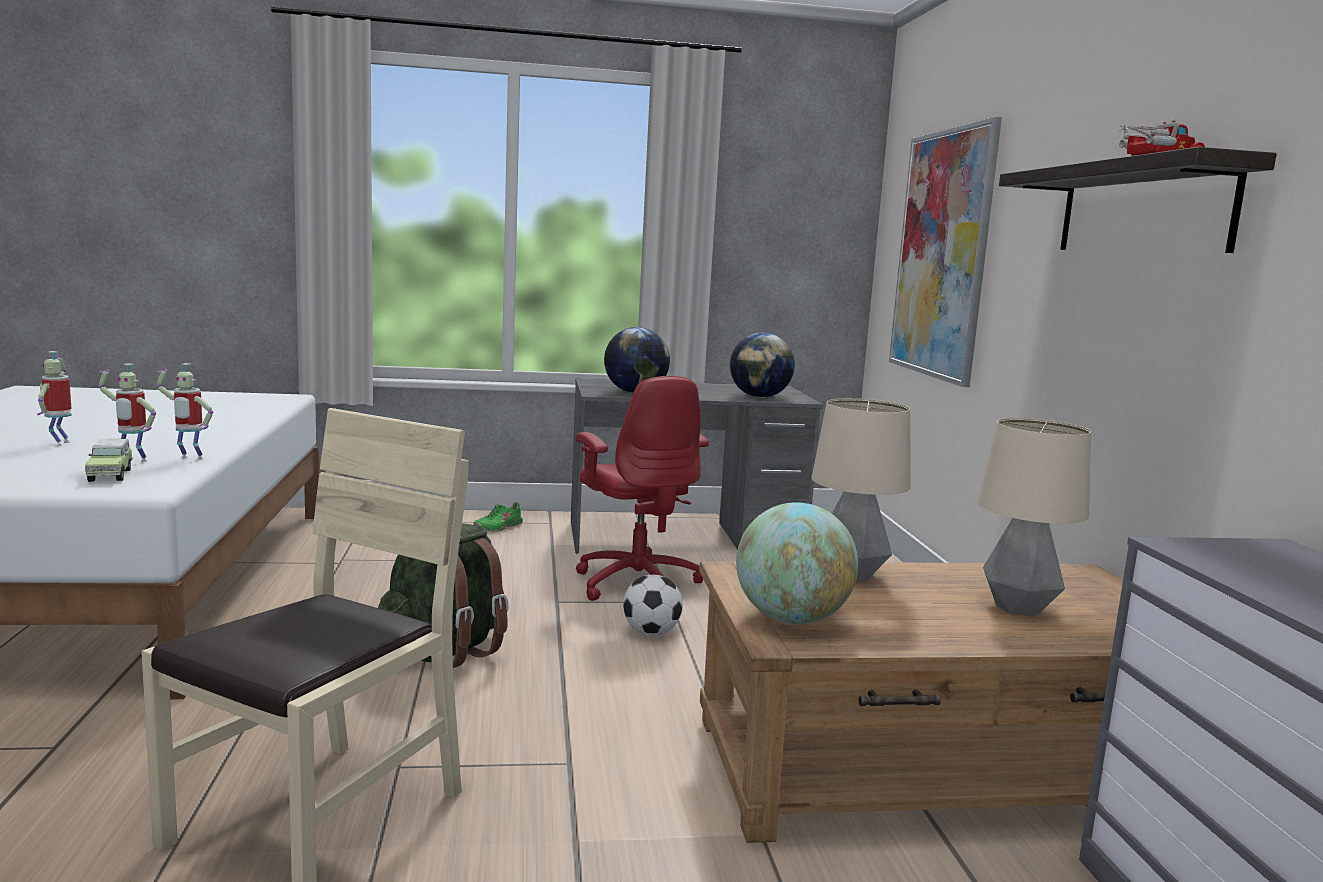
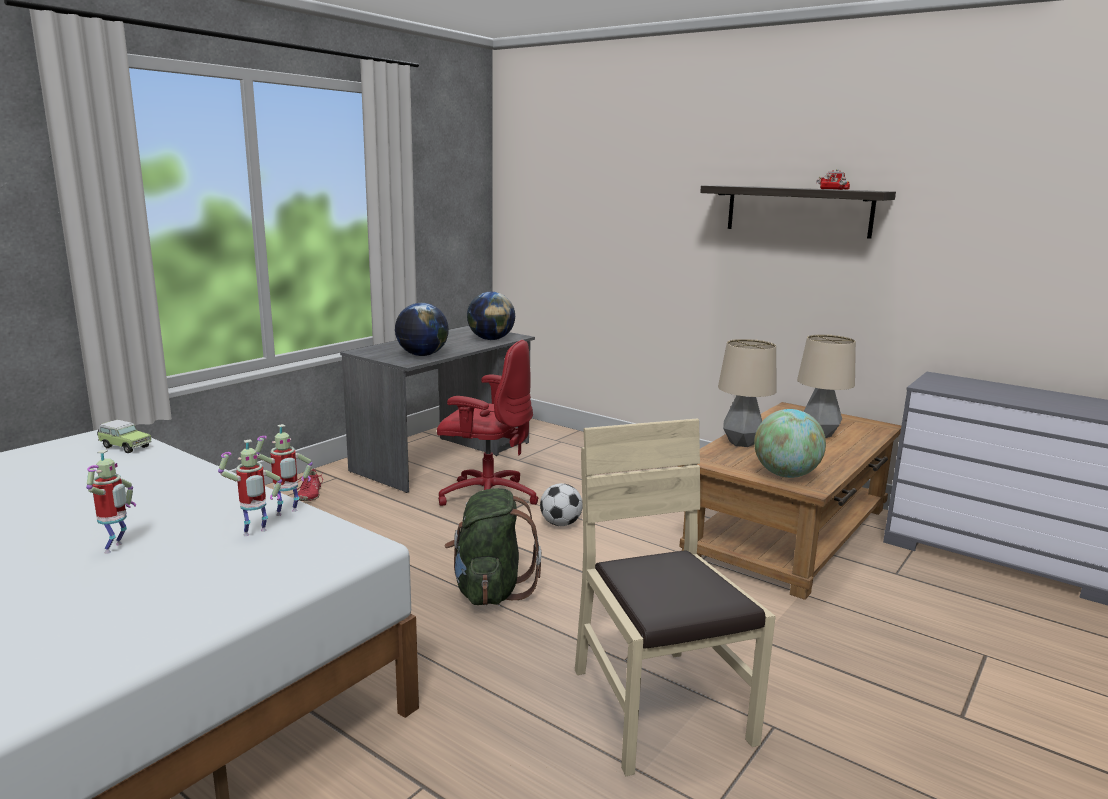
camera: 45 degrees left, 5 degrees up
toy robot [37,351,72,446] -> toy robot turned 120 degrees counterclockwise [86,450,136,554]
toy car [85,439,133,482] -> toy car moved to [97,420,151,453]
green shoe [473,502,523,532] -> red shoe [297,469,323,501]
picture [889,117,1002,387] -> none

